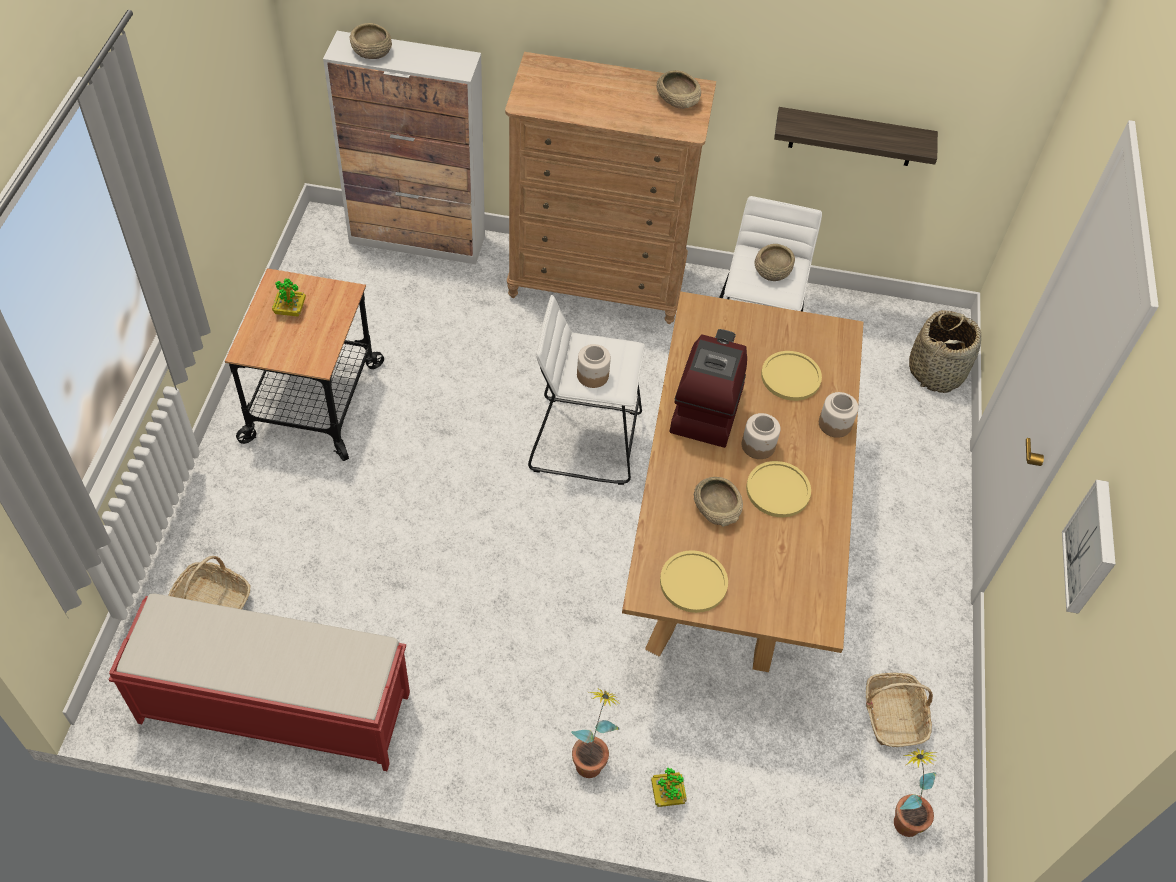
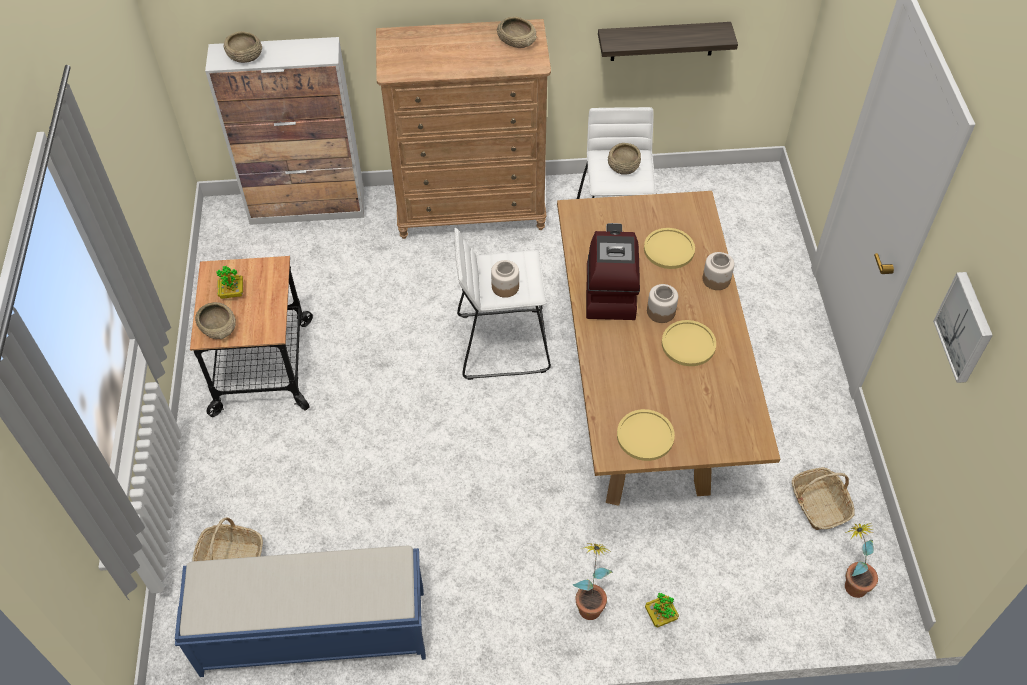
camera: 10 degrees left, 0 degrees up
red bench [109,594,410,771] -> blue bench [175,545,426,677]
beige bowl [694,477,743,527] -> beige bowl moved to [195,302,236,339]
basket [909,310,981,393] -> none

